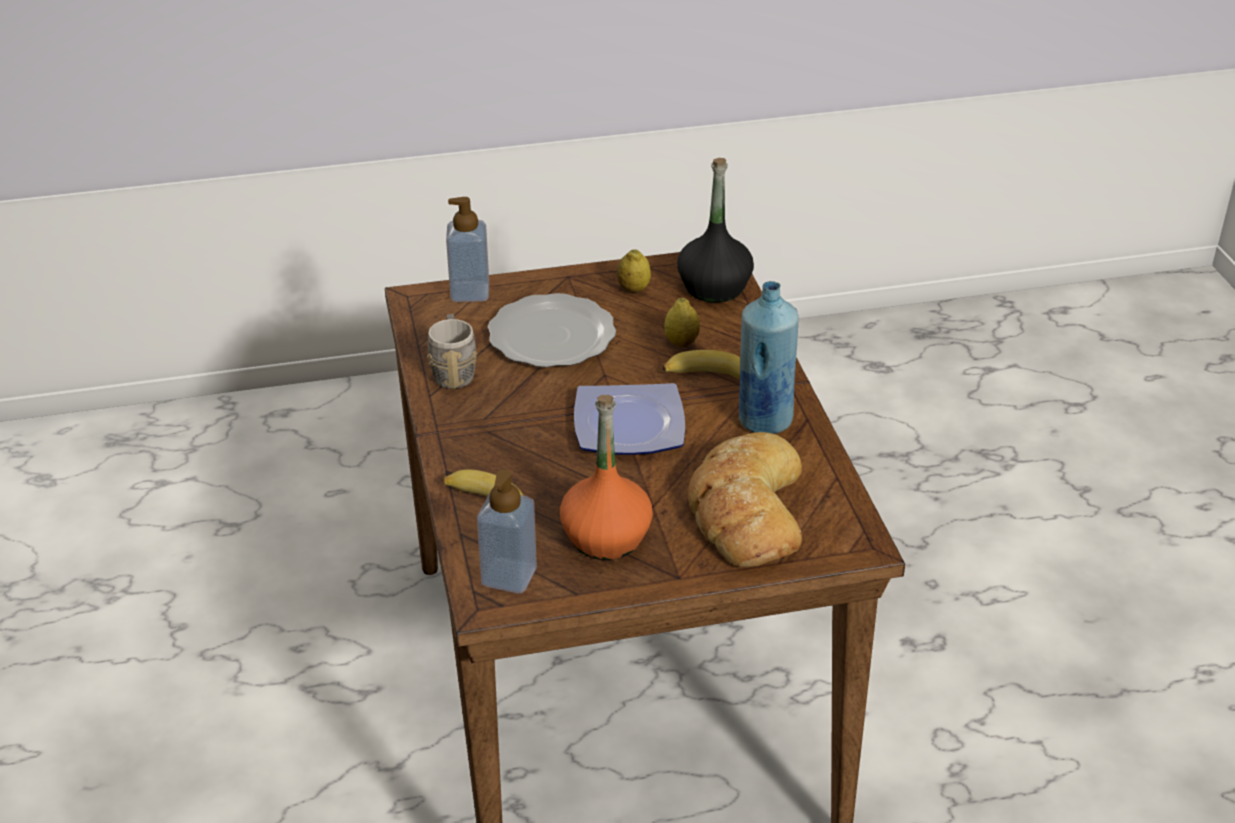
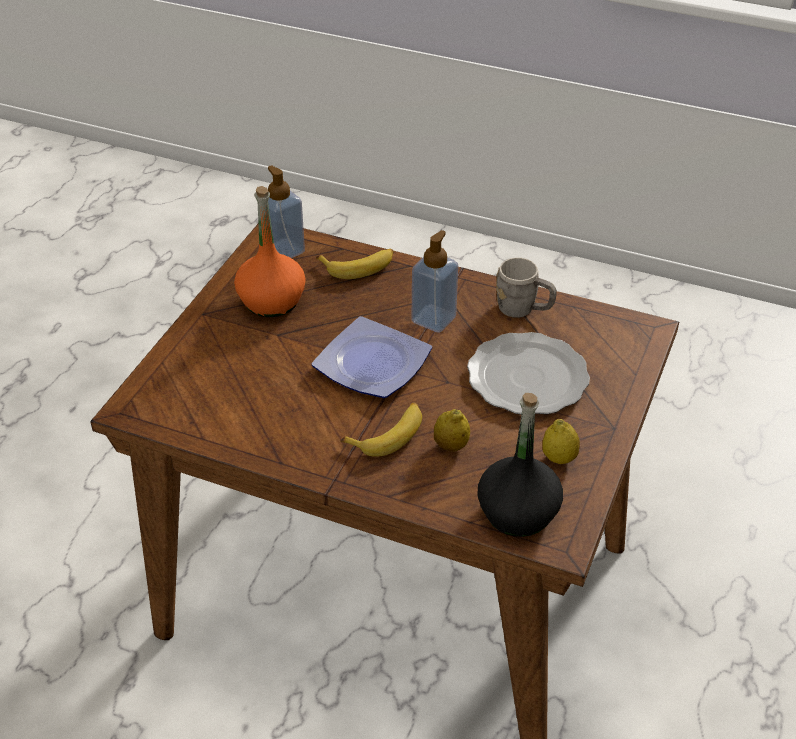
camera: 125 degrees right, 5 degrees up
soap dispenser [446,197,489,302] -> soap dispenser moved to [411,230,458,333]
bread [688,432,802,567] -> none
blue bottle [739,281,799,434] -> none

